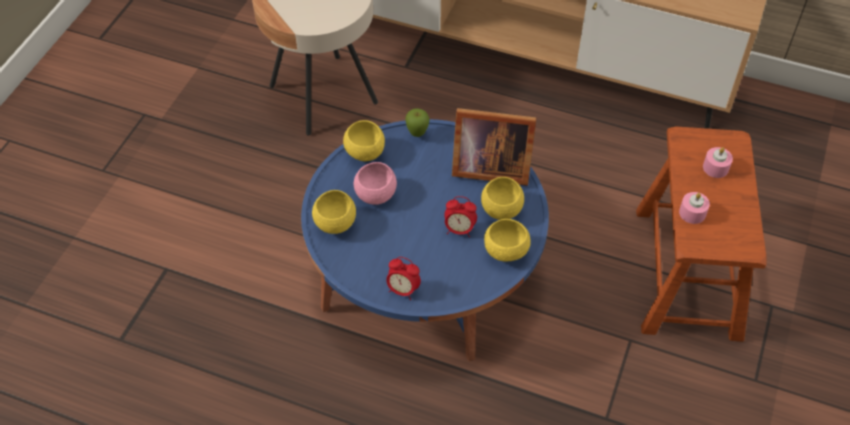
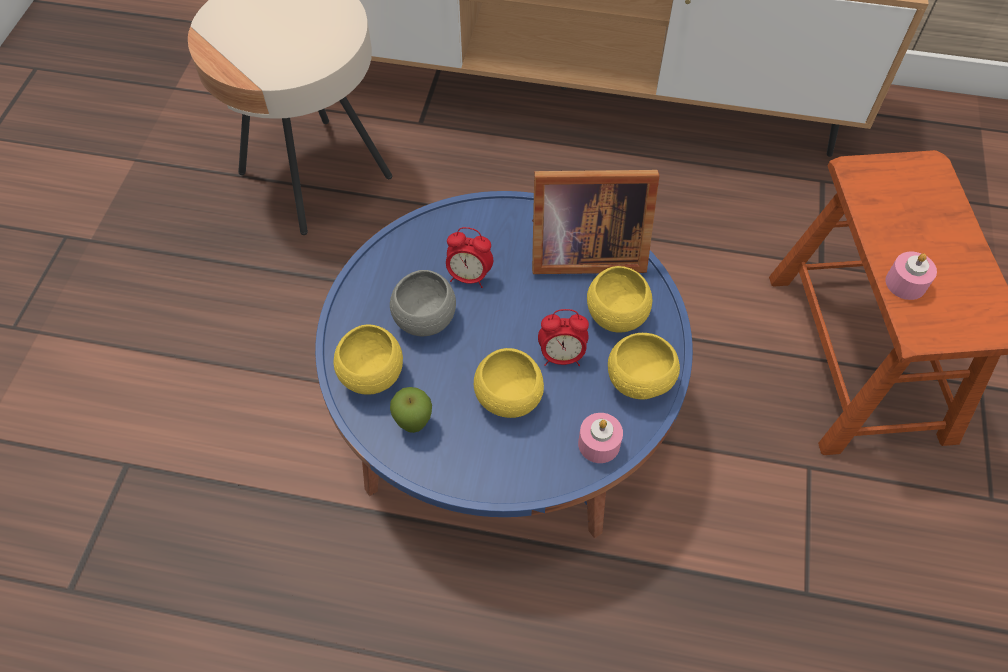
camera: 10 degrees left, 5 degrees up
yellow bowl [343,120,385,161] -> yellow bowl moved to [474,348,544,418]
pink bowl [354,162,397,205] -> grey bowl [390,270,456,336]
alarm clock [386,257,421,300] -> alarm clock moved to [446,227,493,288]
apple [405,109,429,137] -> apple moved to [390,387,432,433]
pink candle [703,147,733,178] -> pink candle moved to [578,413,623,463]

